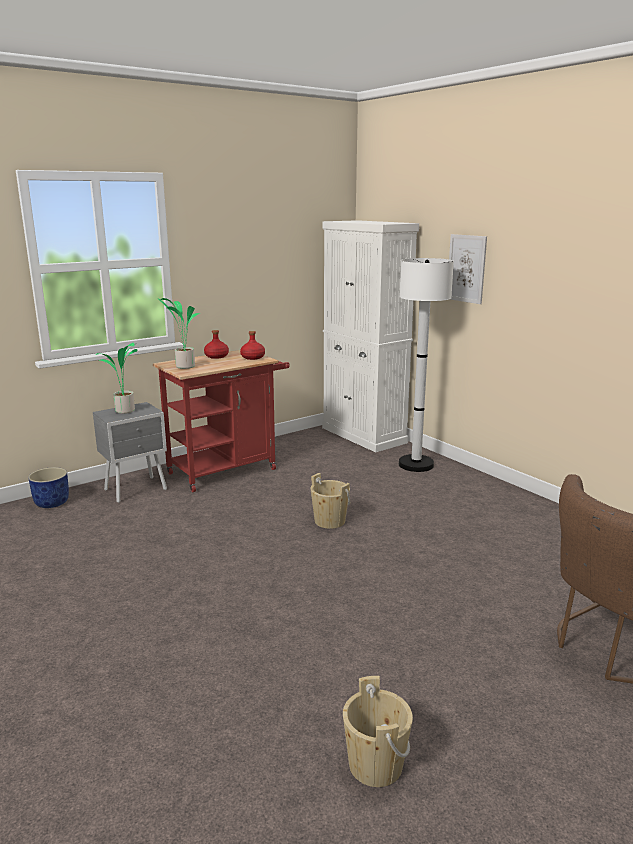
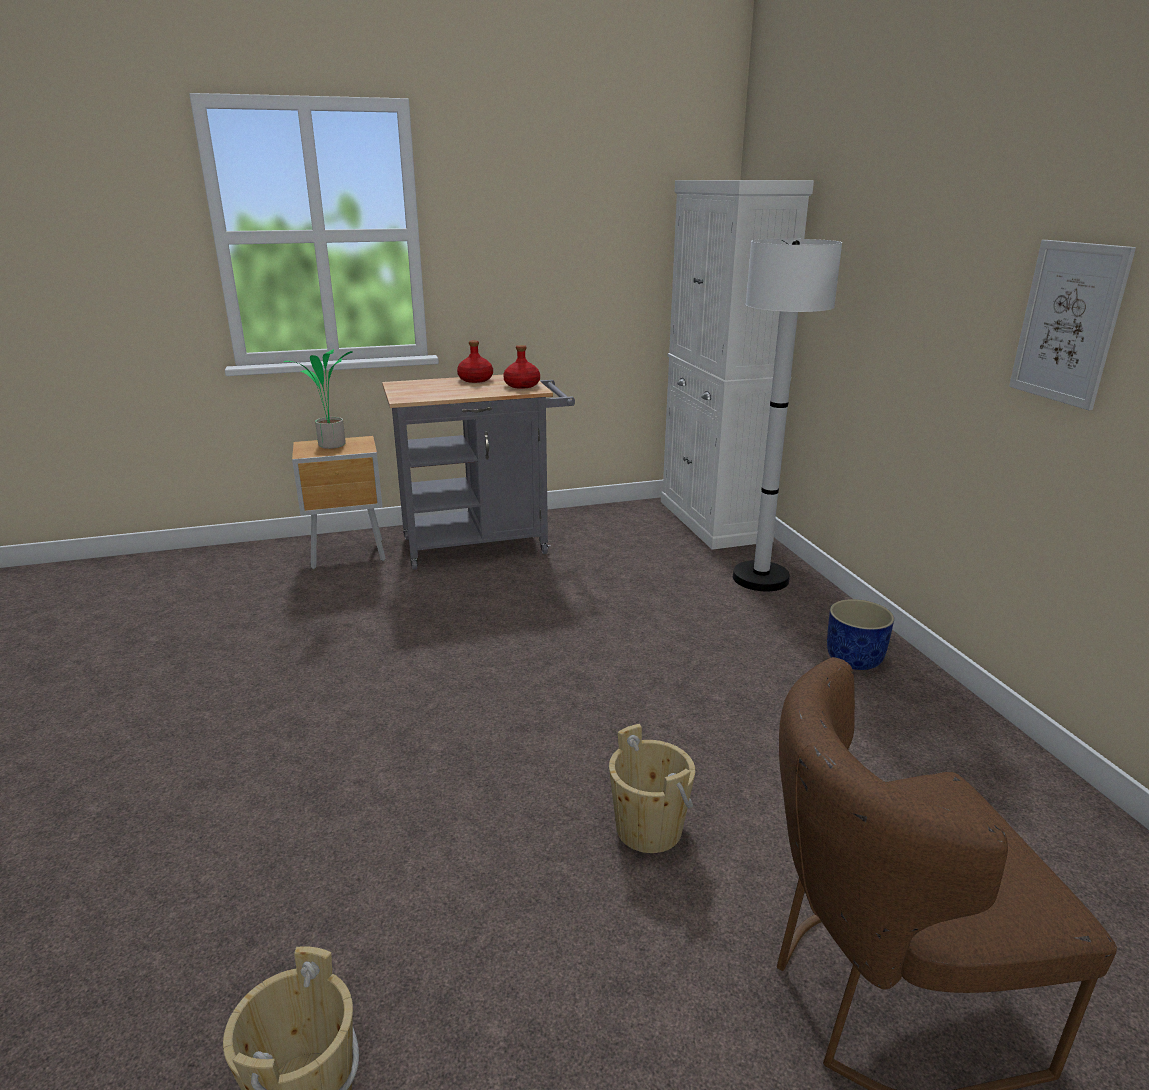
camera: 20 degrees right, 5 degrees up
blue planter [28,467,69,508] -> blue planter moved to [827,599,894,670]
grey nightstand [93,402,167,503] -> brown nightstand [292,436,386,569]
red cart [153,350,290,492] -> grey cart [382,375,575,570]
potted plant [157,298,200,369] -> none
beige bucket [311,473,350,529] -> beige bucket moved to [609,724,695,853]
picture [449,234,487,304] -> picture moved to [1009,240,1136,410]

